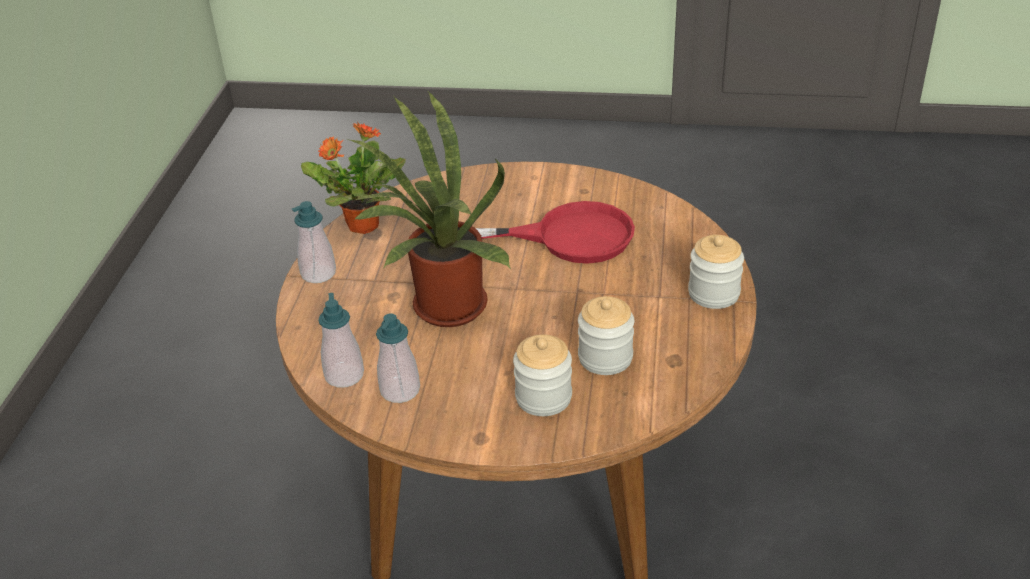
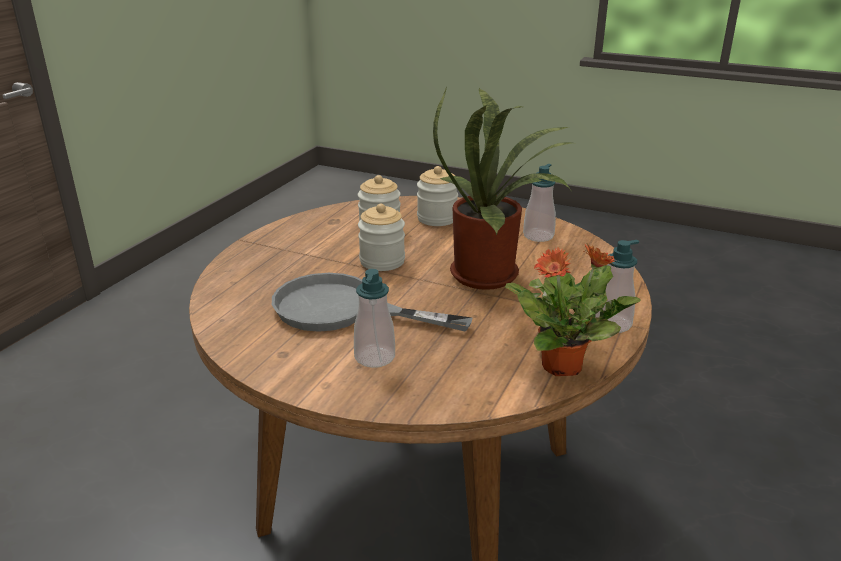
camera: 165 degrees left, 10 degrees down
soap dispenser [318,293,364,388] -> soap dispenser moved to [354,269,395,368]
red frying pan [475,201,635,264] -> grey frying pan [272,273,472,332]
jar [688,235,744,309] -> jar moved to [358,204,405,271]

